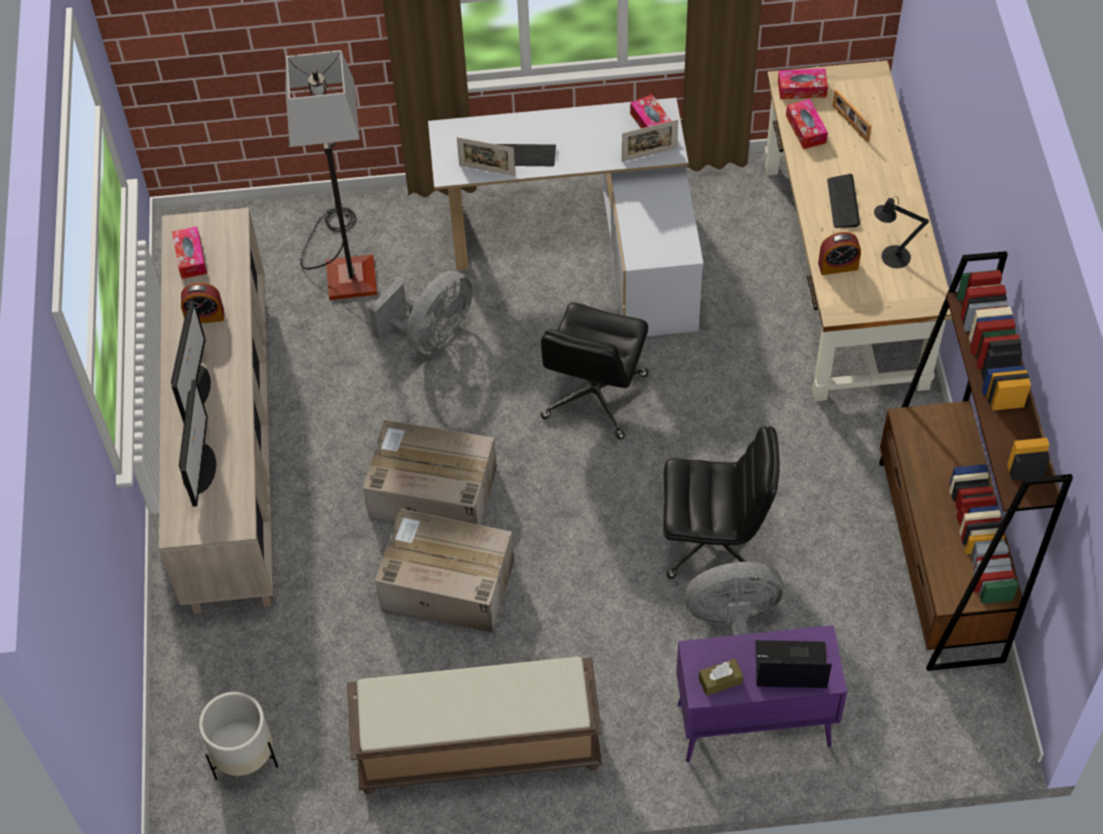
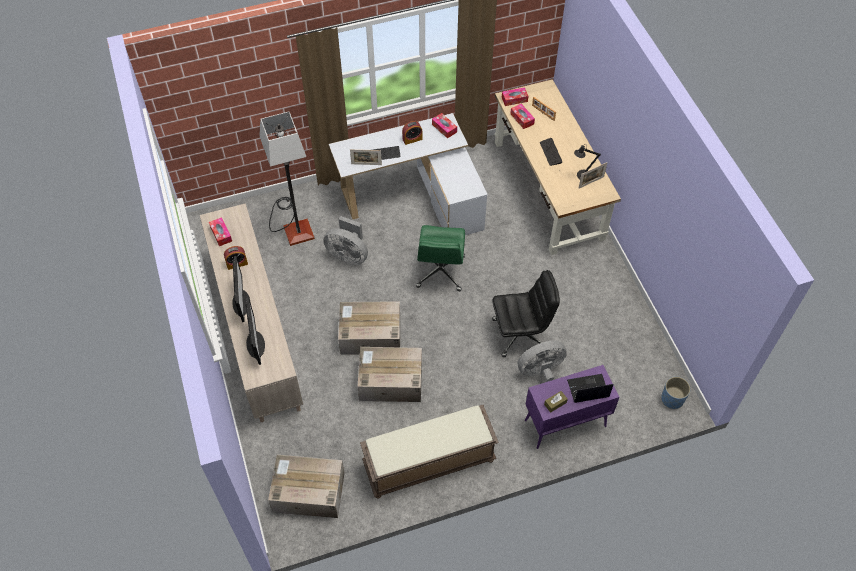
camera: 15 degrees left, 0 degrees up
white planter [199,692,278,780] -> cardboard box [268,455,345,518]
grey fan [368,271,473,355] -> grey fan turned 90 degrees clockwise [323,216,368,265]
black office chair [540,303,649,439] -> green office chair [416,225,465,291]
picture frame [622,120,678,162] -> picture frame moved to [578,162,608,189]
alarm clock [818,232,861,275] -> alarm clock moved to [402,121,422,145]
brown bookcase [879,251,1073,671] -> none
none -> blue planter [661,377,691,409]

